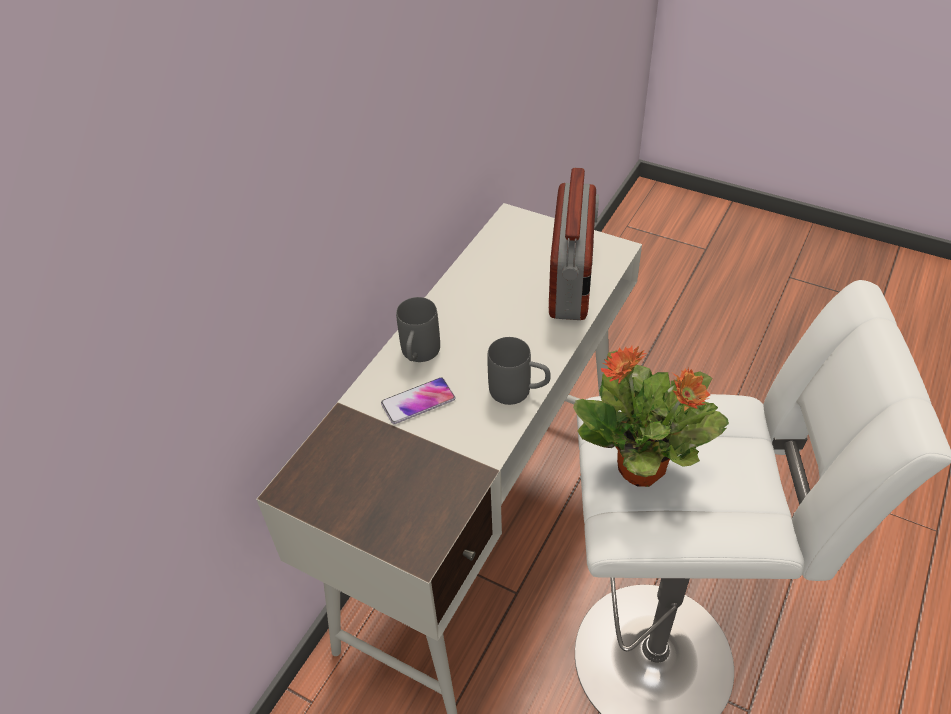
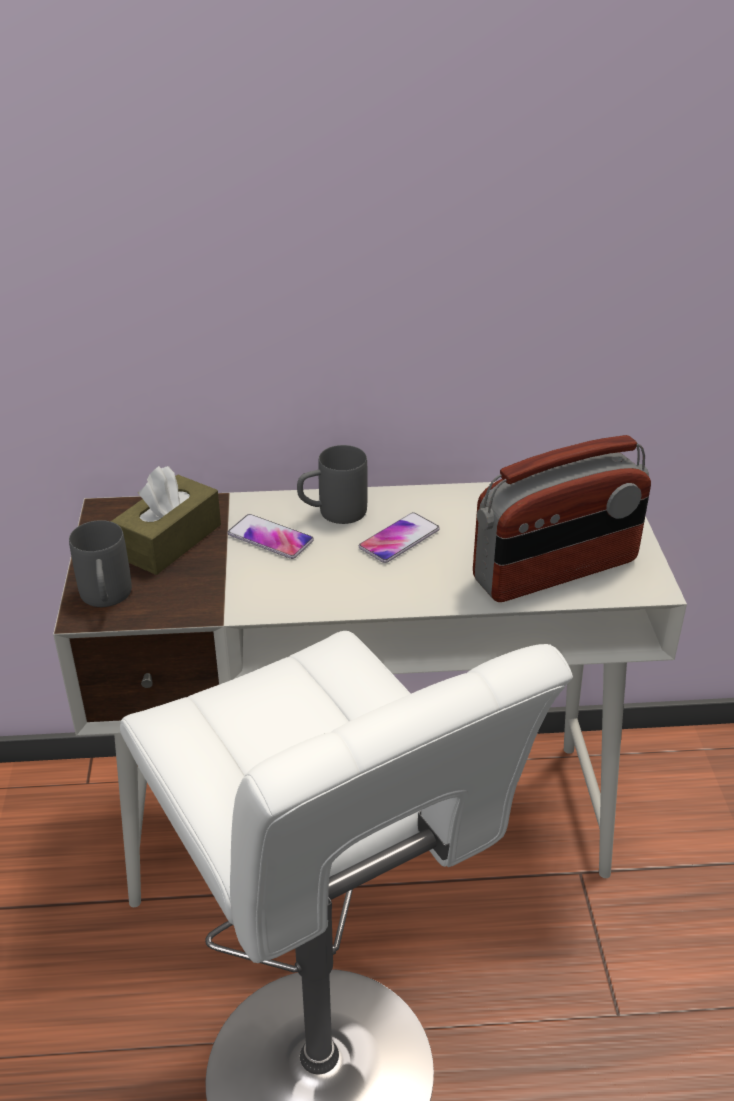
camera: 55 degrees right, 10 degrees down
grey mug [487,337,551,405] -> grey mug moved to [69,520,132,607]
potted plant [573,346,729,487] -> none
none -> brown tissue box [111,466,221,575]
none -> phone [359,512,440,563]

